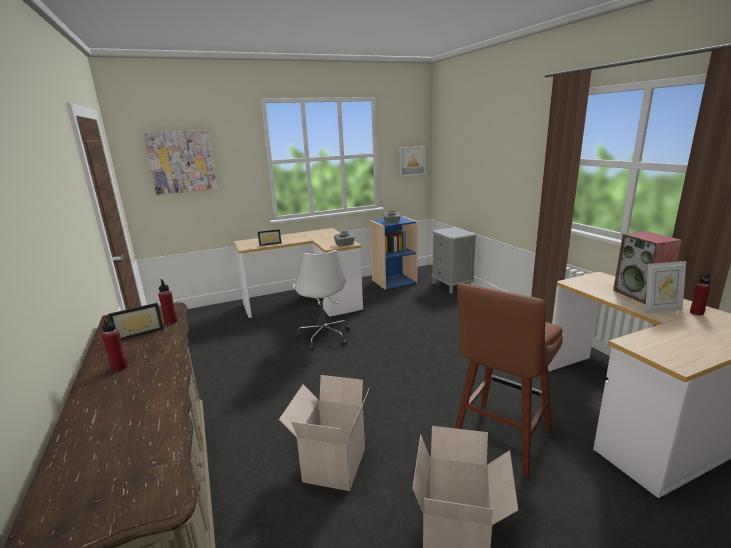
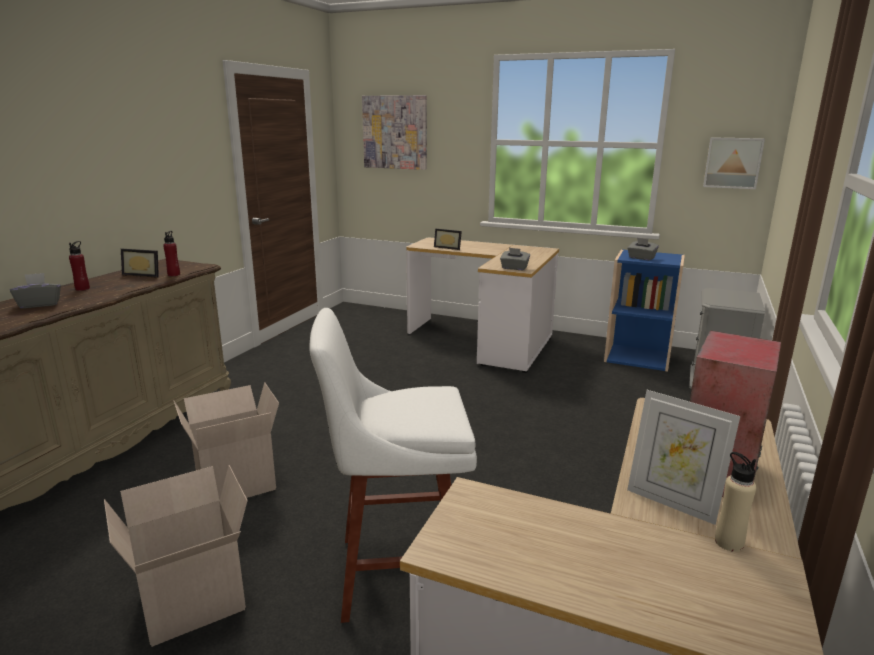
camera: 45 degrees right, 0 degrees up
white office chair [293,250,350,351] -> none
brown stool [455,283,563,477] -> white stool [310,308,477,623]
red bottle [690,274,711,315] -> beige bottle [715,452,756,552]
none -> grey tissue box [10,273,61,309]

